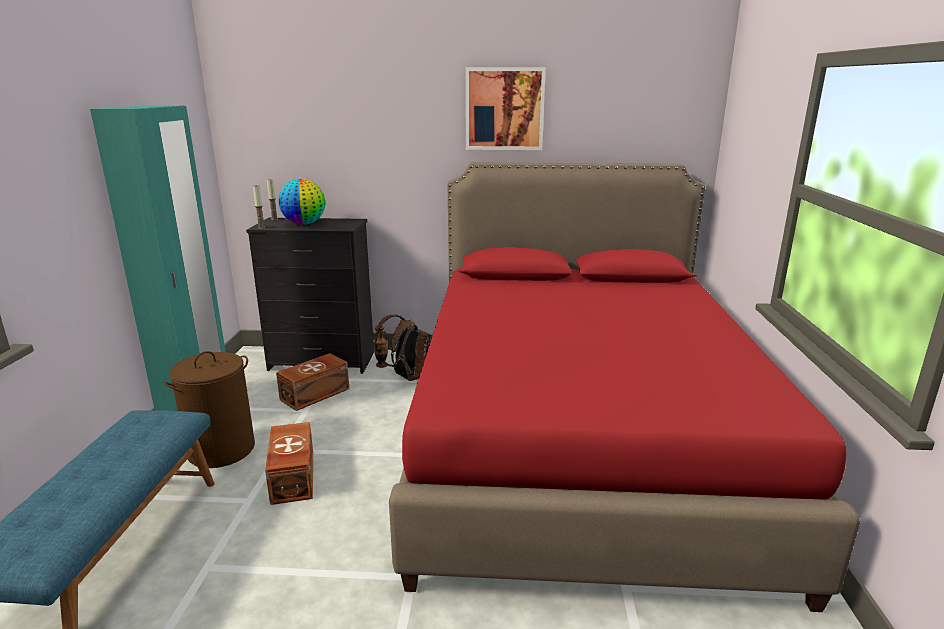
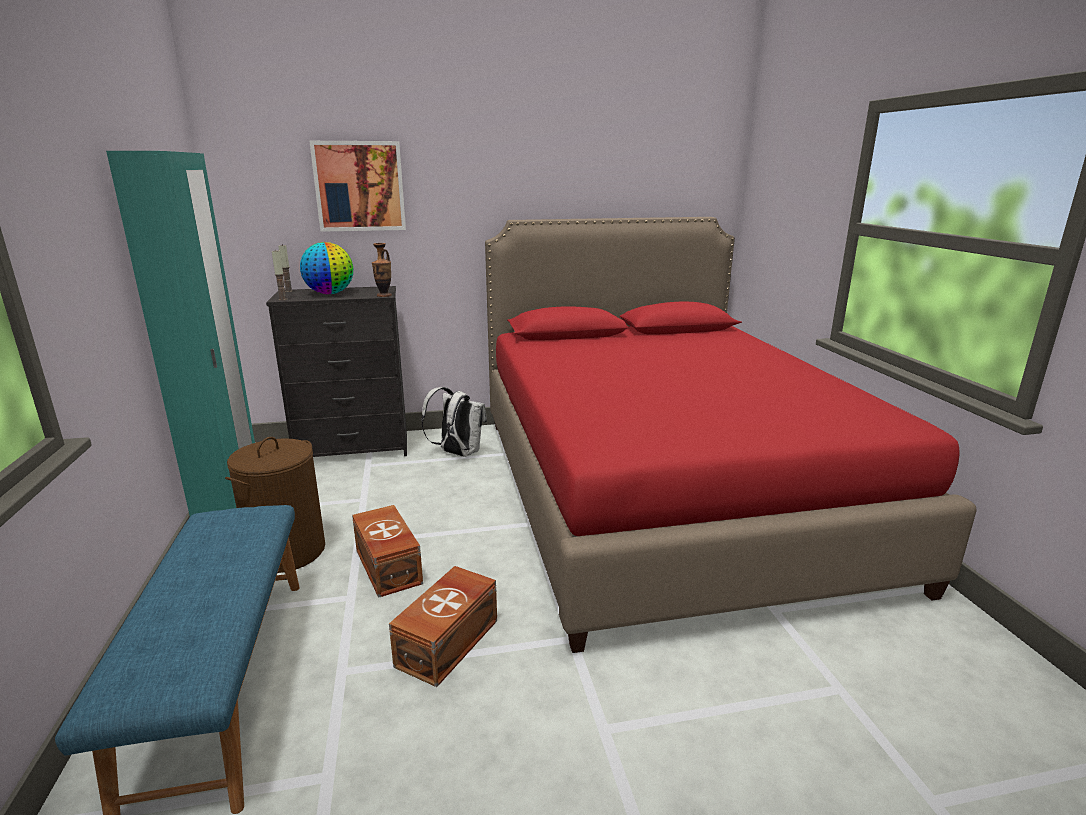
camera: 15 degrees left, 0 degrees up
brown storage box [276,353,349,411] -> brown storage box moved to [389,566,497,687]
vase [373,325,388,368] -> vase moved to [372,243,392,297]
brown backpack [374,315,431,381] -> white backpack [421,387,487,457]
picture [465,67,546,150] -> picture moved to [310,141,406,232]

